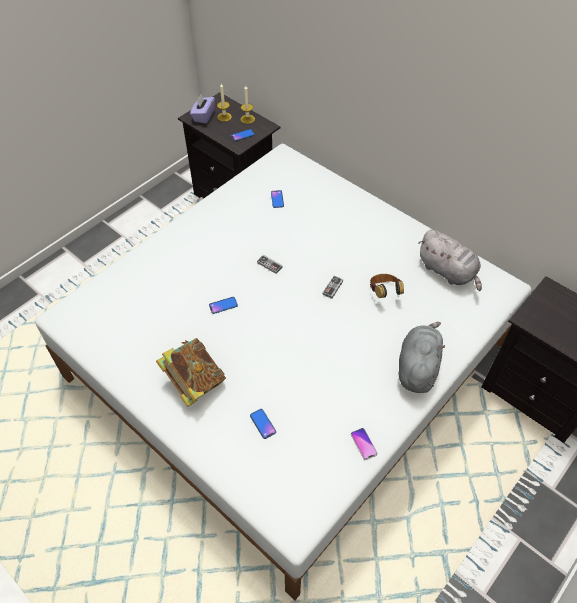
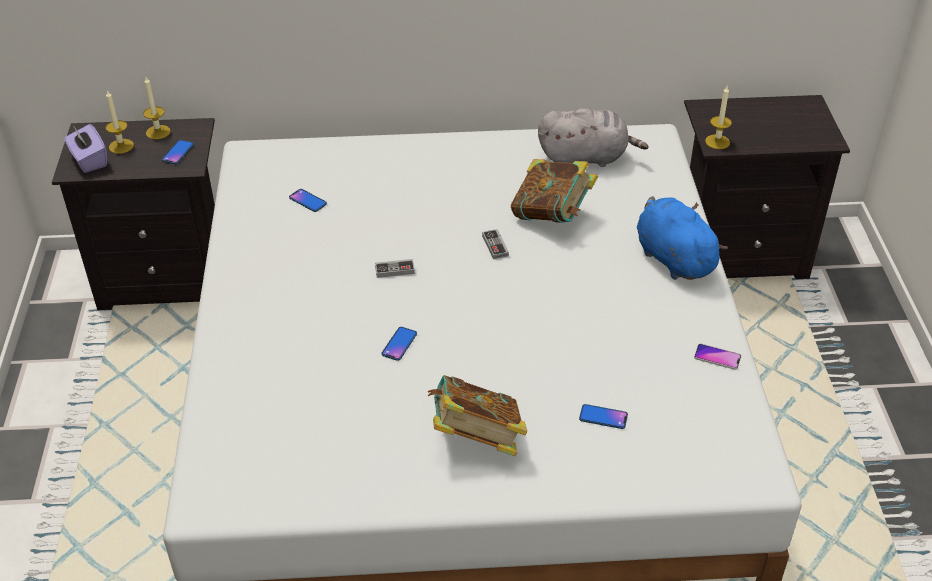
camera: 45 degrees left, 10 degrees down
headphones [370,274,404,298] -> book [511,159,598,223]
grey plush toy [399,322,445,393] -> blue plush toy [637,196,728,280]
none -> candle [705,86,732,149]

